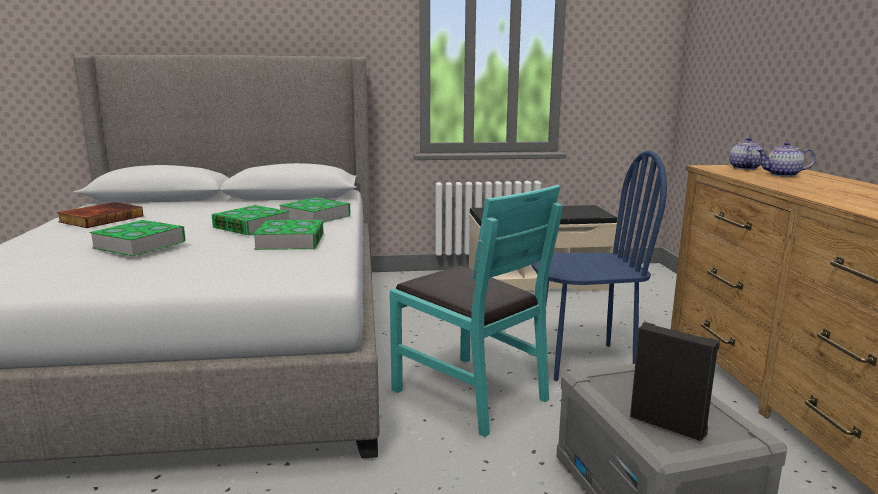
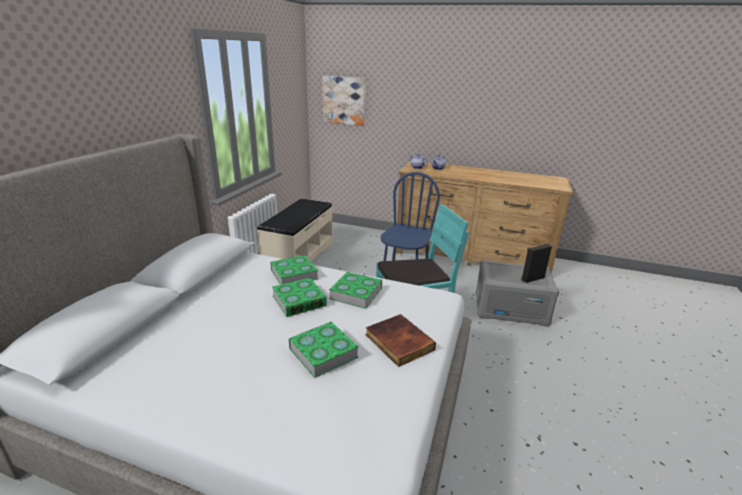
camera: 65 degrees left, 10 degrees up
book [57,202,143,228] -> book moved to [365,314,436,367]
none -> picture [322,76,366,126]

